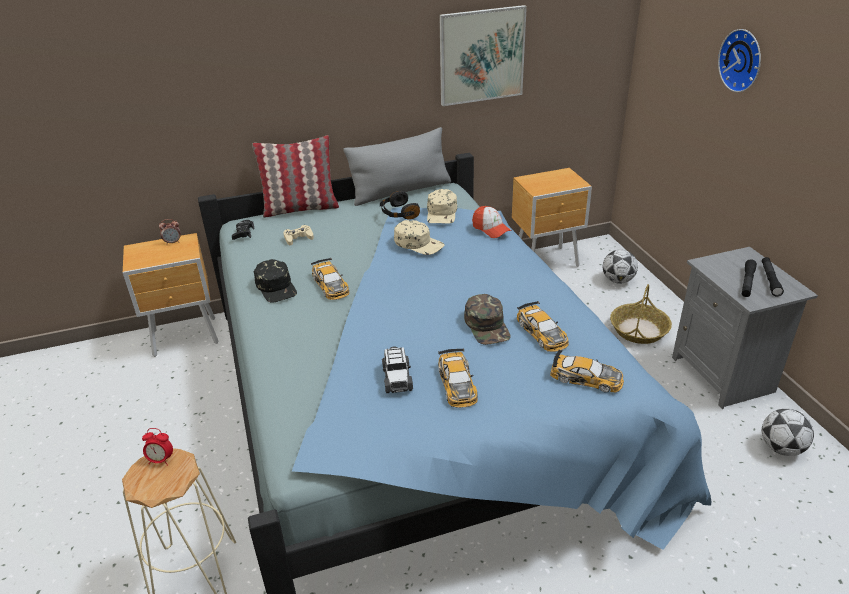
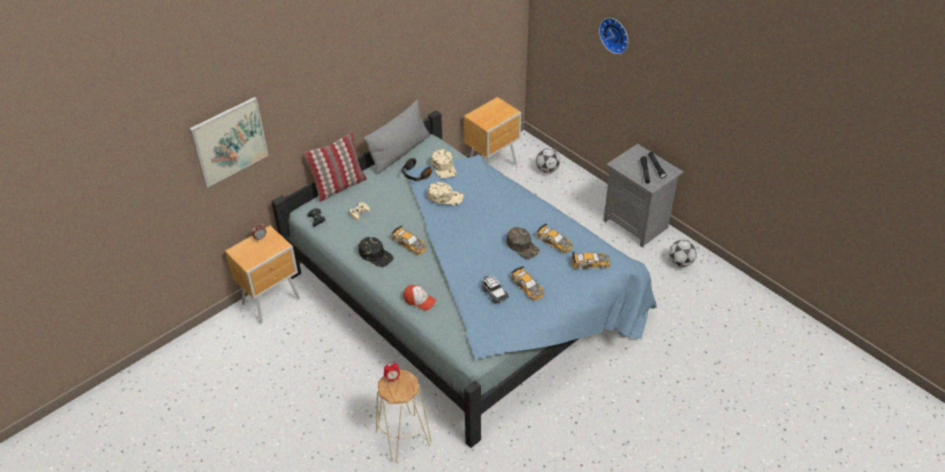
camera: 25 degrees left, 10 degrees up
picture [439,5,527,106] -> picture moved to [189,97,269,188]
cap [472,206,512,238] -> cap moved to [403,285,437,311]
basket [610,284,672,344] -> none

